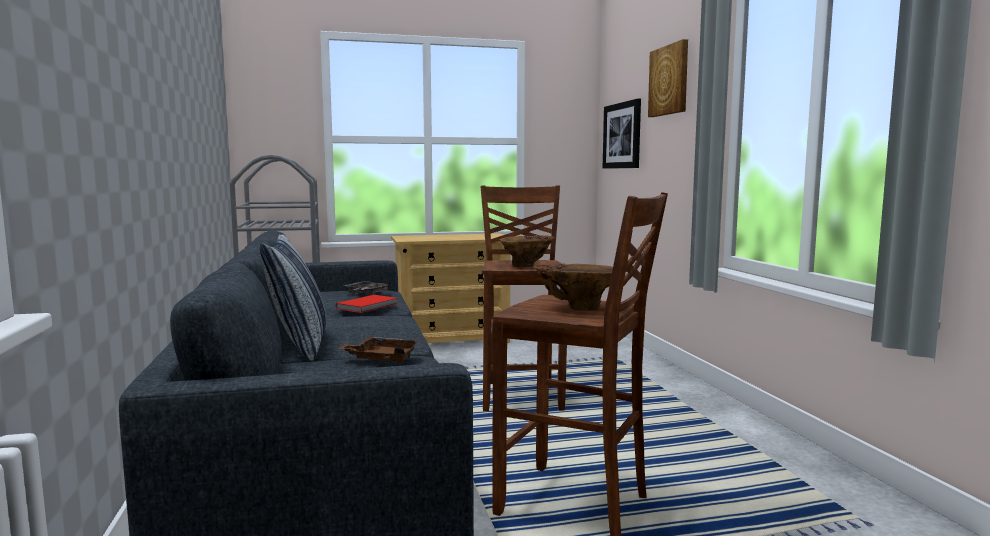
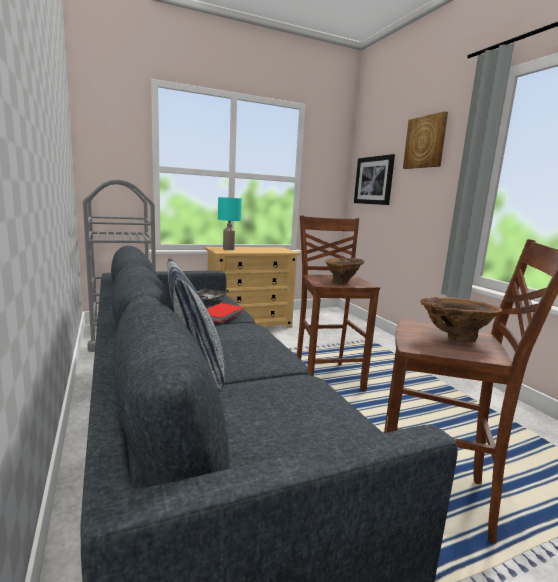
camera: 10 degrees left, 5 degrees up
brown tray [338,336,420,362] -> none
none -> turquoise table lamp [218,197,242,250]

